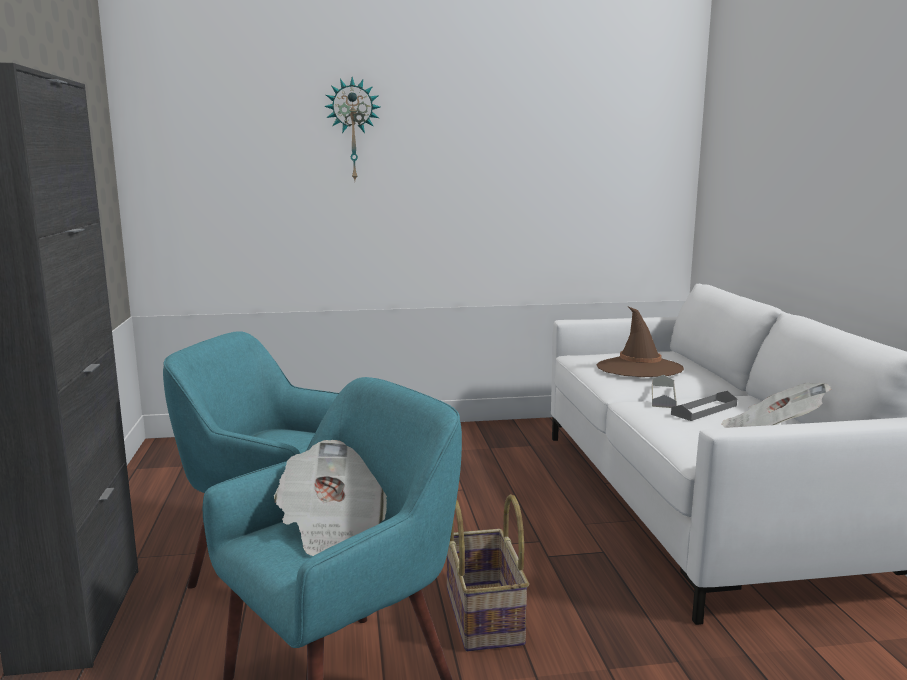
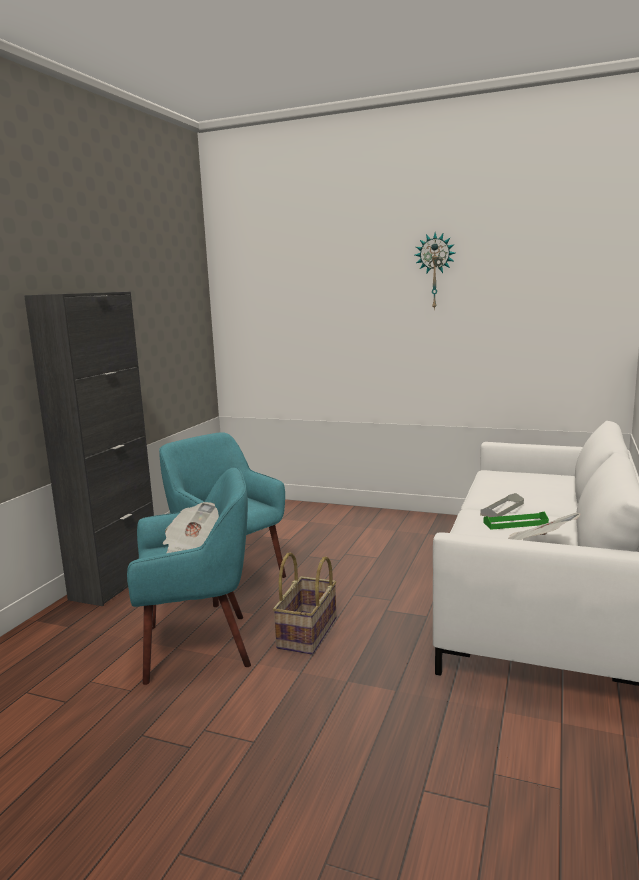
camera: 30 degrees right, 0 degrees up
wall clock [324,77,380,180] -> wall clock moved to [415,232,455,310]
brown hat [597,307,684,377] -> none
grey tray [671,391,737,421] -> green tray [484,511,549,530]

